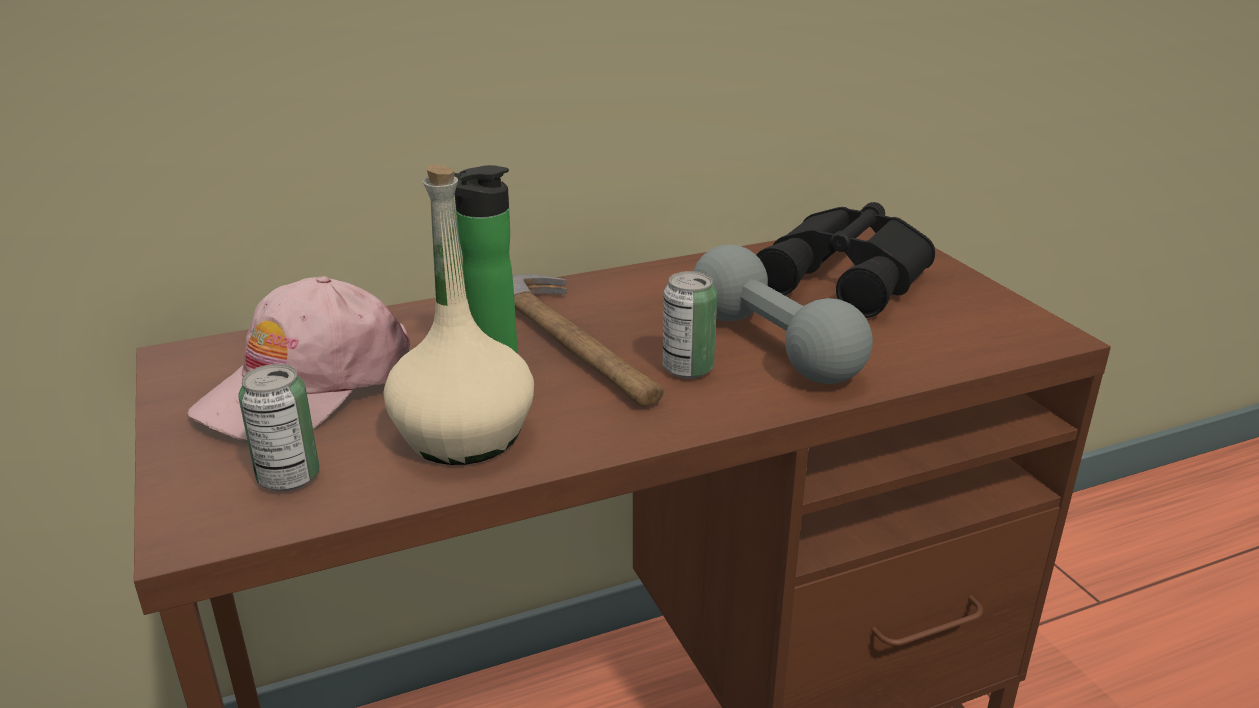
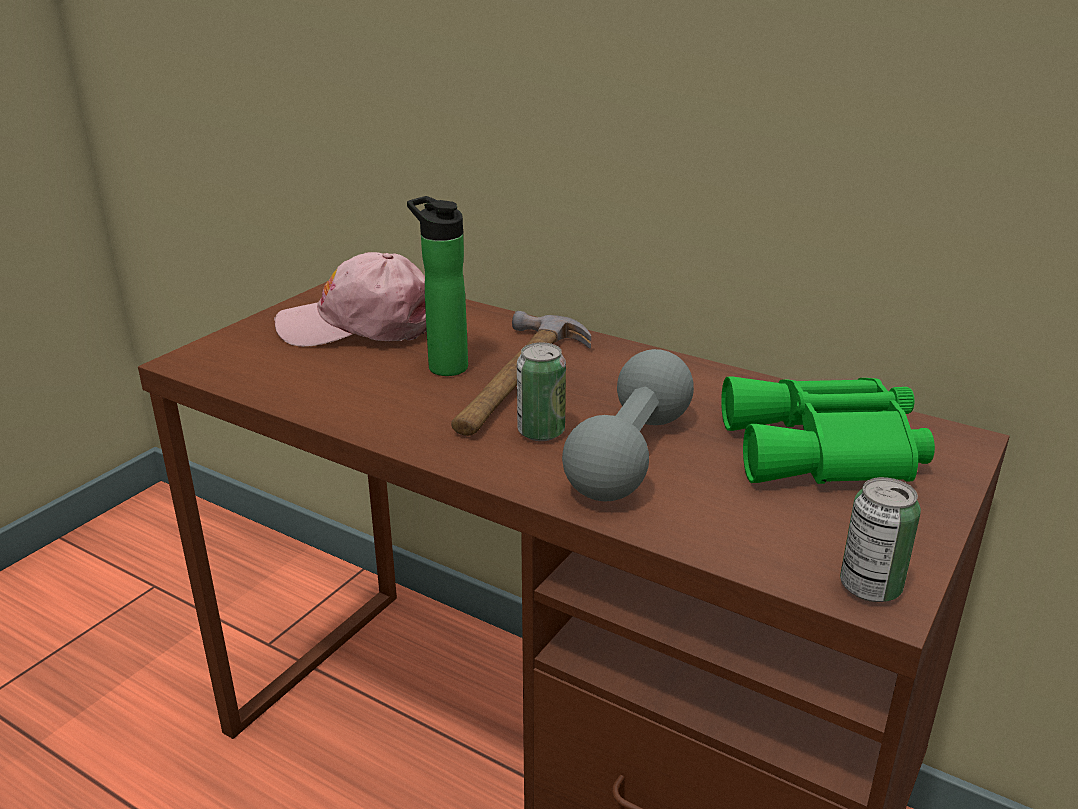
camera: 55 degrees right, 0 degrees up
can [239,364,320,491] -> can moved to [840,477,921,602]
beige bottle [384,164,534,465] -> none
black binoculars [757,202,935,318] -> green binoculars [721,377,935,484]

